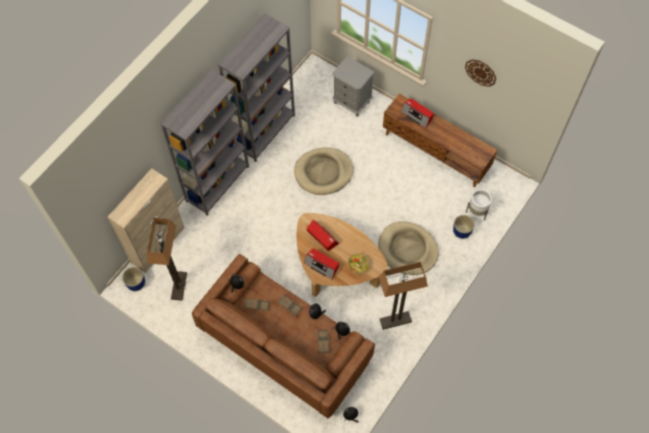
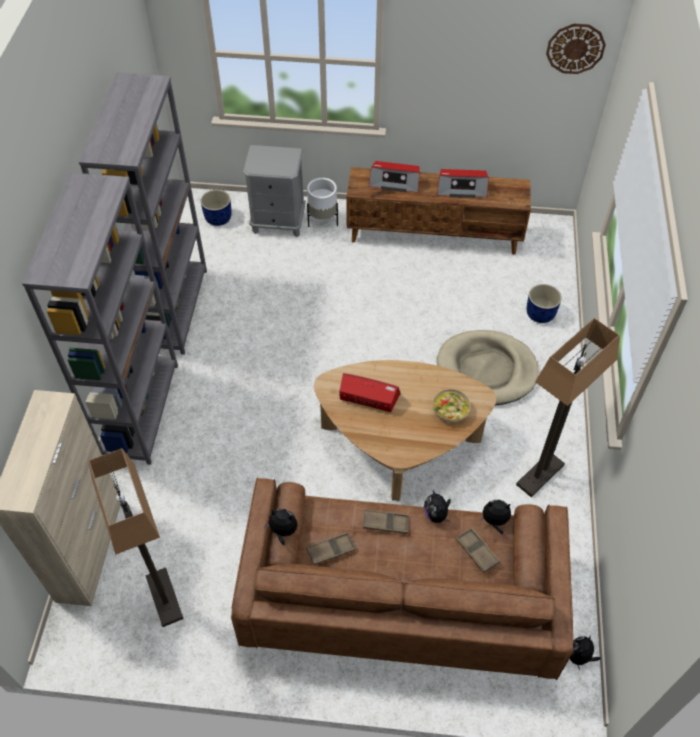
camera: 30 degrees left, 10 degrees down
blue planter [122,267,145,291] -> blue planter moved to [201,190,231,226]
beige dog bed [294,147,353,195] -> none
radio [304,248,339,280] -> radio moved to [437,169,489,198]
wall clock [465,59,496,87] -> wall clock moved to [546,24,606,74]
white planter [466,189,492,220] -> white planter moved to [307,178,338,227]

